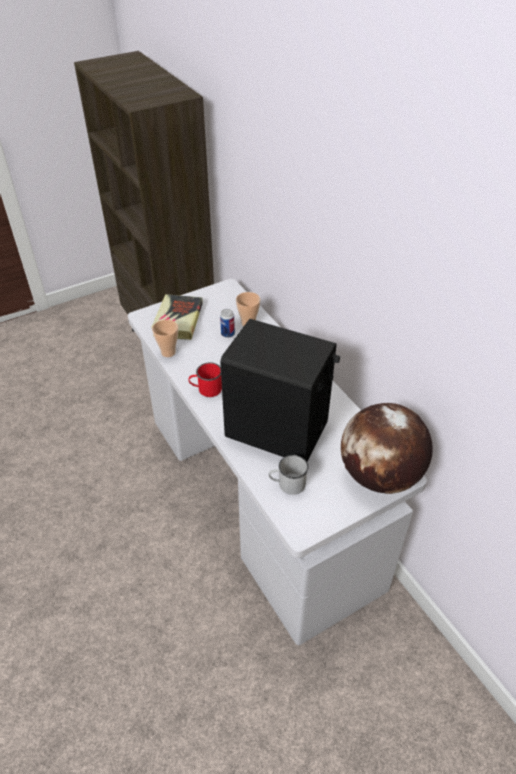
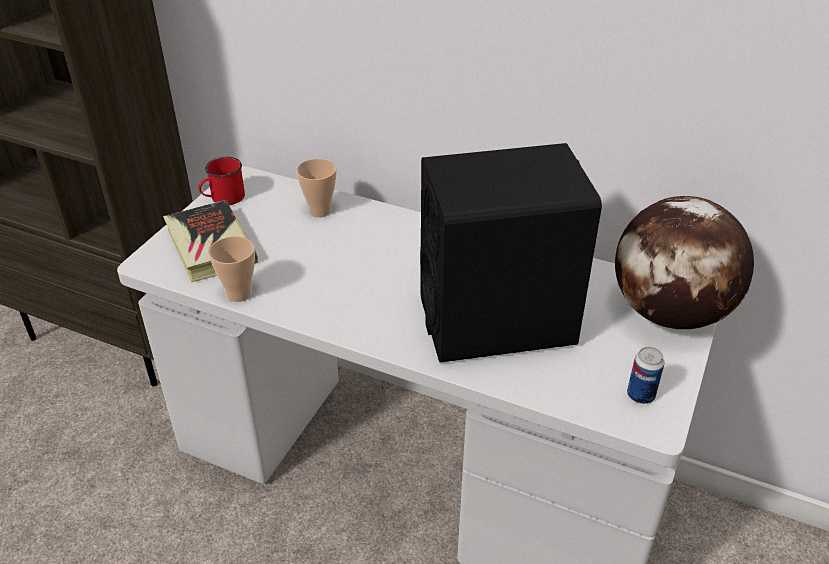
camera: 35 degrees left, 5 degrees down
red mug [188,362,222,397] -> red mug moved to [198,157,245,205]
can [220,309,235,338] -> can moved to [627,347,664,404]
white mug [269,455,309,495] -> none

